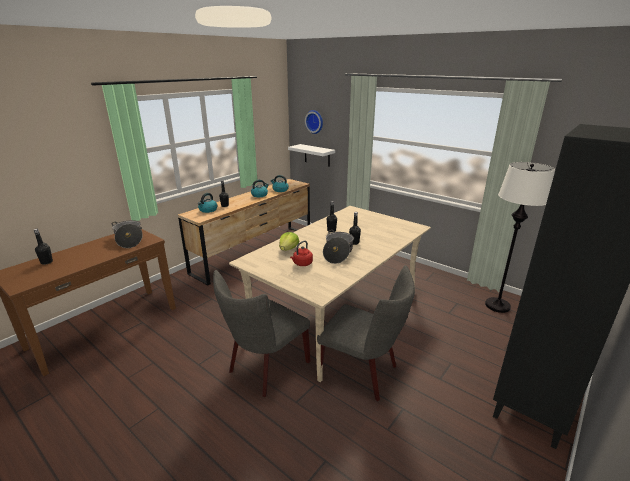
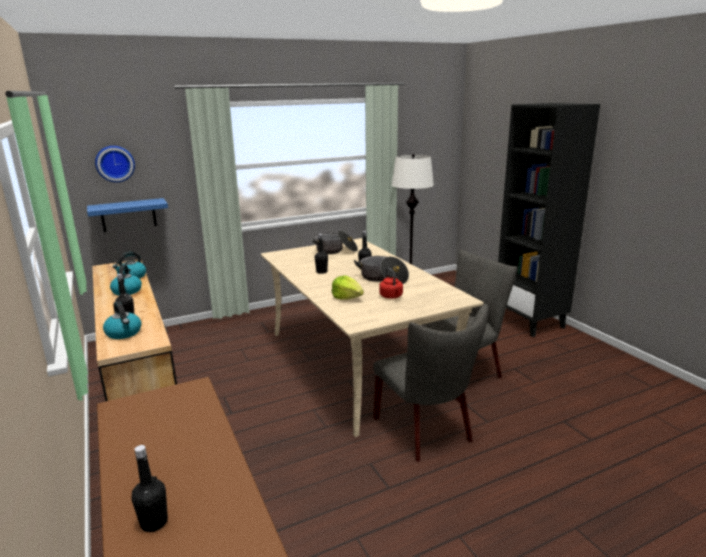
camera: 65 degrees left, 5 degrees down
cooking pot [112,220,143,248] -> cooking pot moved to [313,231,358,254]
white shelf [288,144,335,167] -> blue shelf [87,198,168,232]

